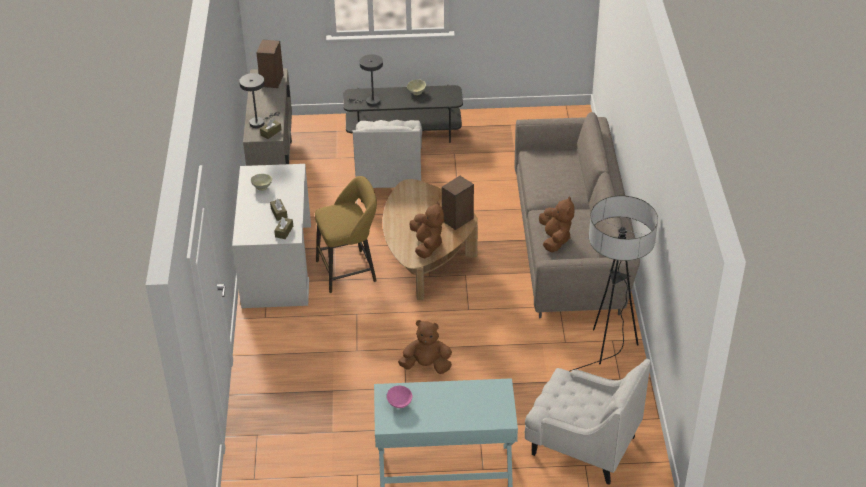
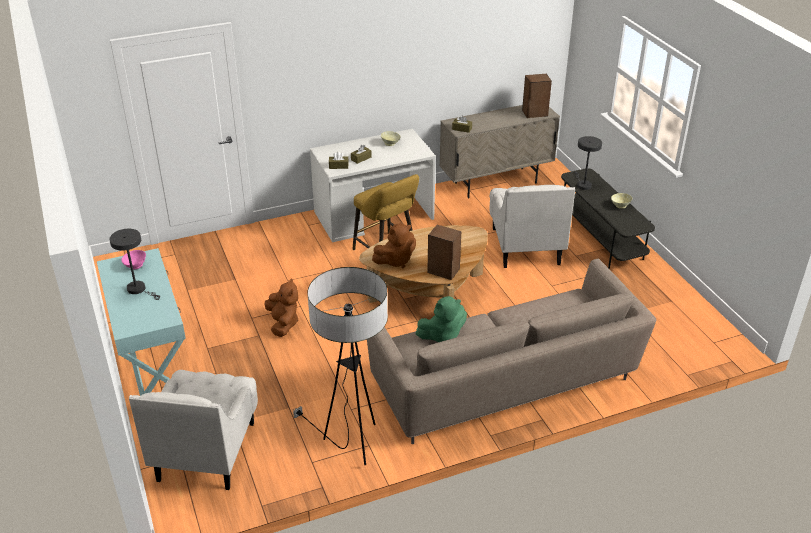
camera: 70 degrees right, 5 degrees down
grey table lamp [239,73,280,128] -> grey table lamp moved to [109,229,160,300]
white armchair [353,120,422,202] -> white armchair turned 75 degrees counterclockwise [490,185,575,268]
brown plush toy [539,196,574,253] -> green plush toy [416,296,467,342]

